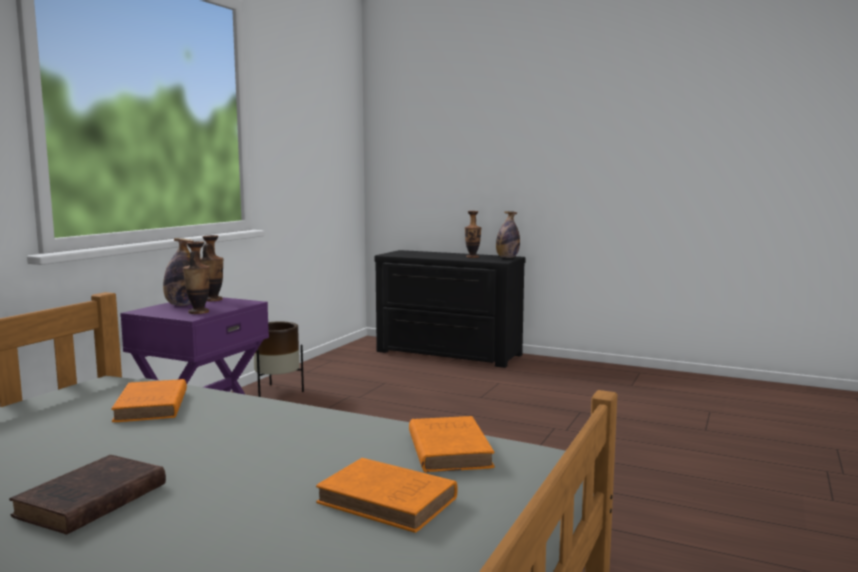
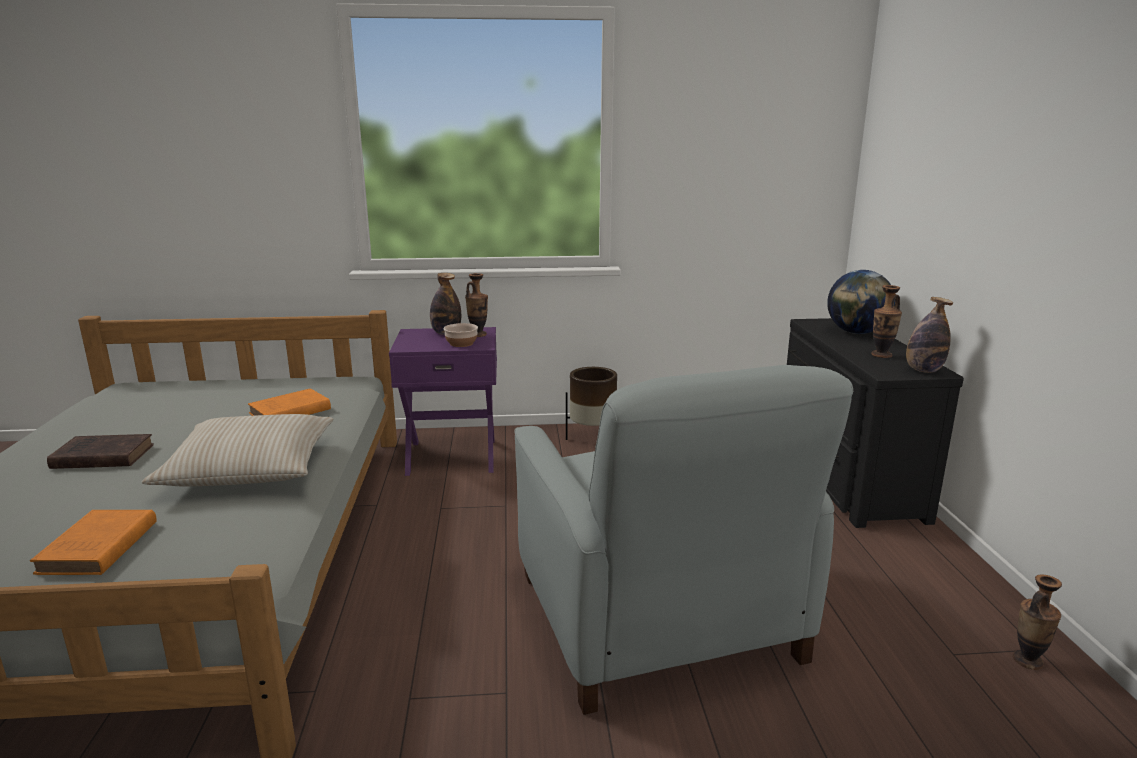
camera: 60 degrees right, 10 degrees up
vase [183,241,210,314] -> vase moved to [1013,575,1062,670]
orange book [409,416,495,472] -> none
none -> beige pillow [142,414,334,486]
none -> bowl [444,323,478,347]
none -> grey armchair [514,365,853,715]
none -> globe [827,270,895,334]

